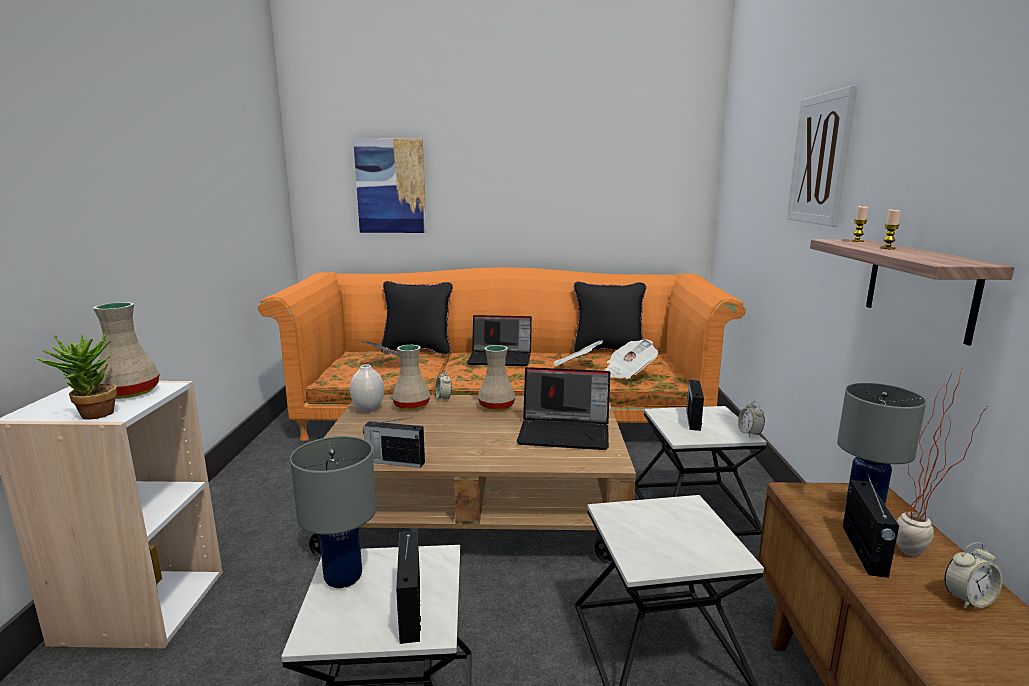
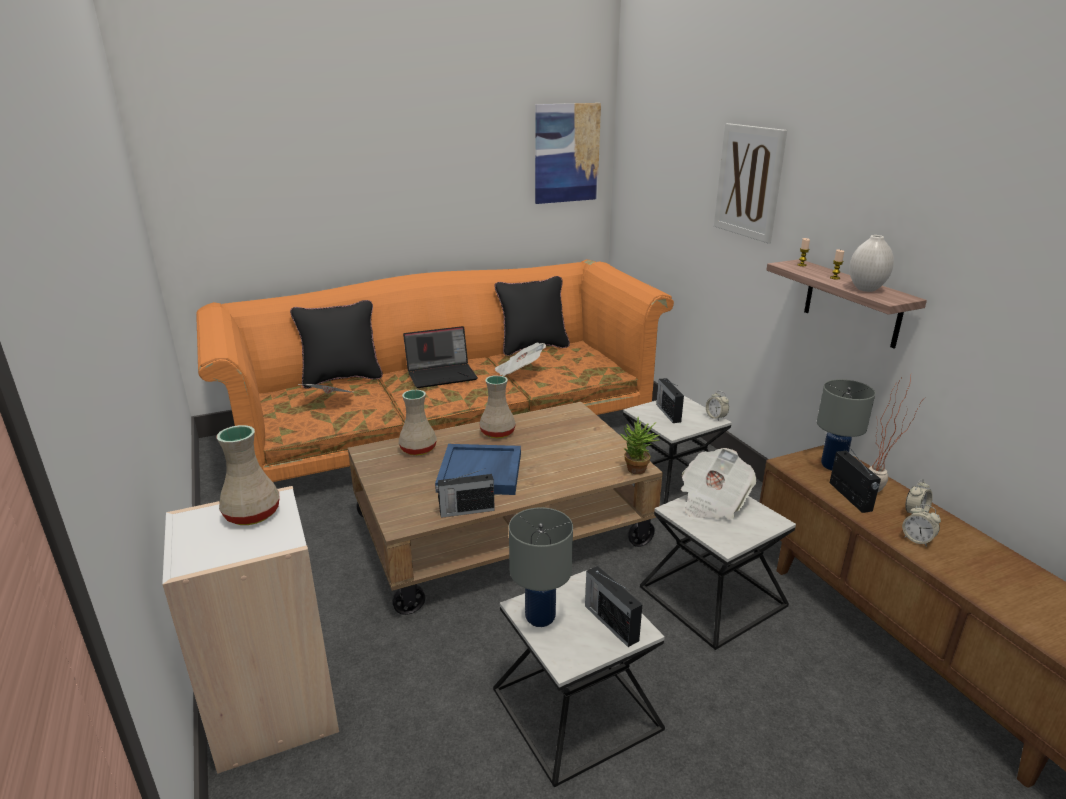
camera: 25 degrees left, 10 degrees up
potted plant [36,332,117,420] -> potted plant moved to [620,417,660,475]
white vase [350,364,385,412] -> white vase moved to [849,235,894,292]
picture [353,139,427,233] -> picture moved to [535,103,601,204]
alarm clock [435,370,452,401] -> alarm clock moved to [902,504,941,547]
laptop [517,367,610,450] -> none
newspaper [604,339,658,379] -> newspaper moved to [681,448,756,519]
none -> blue tray [435,444,521,495]

